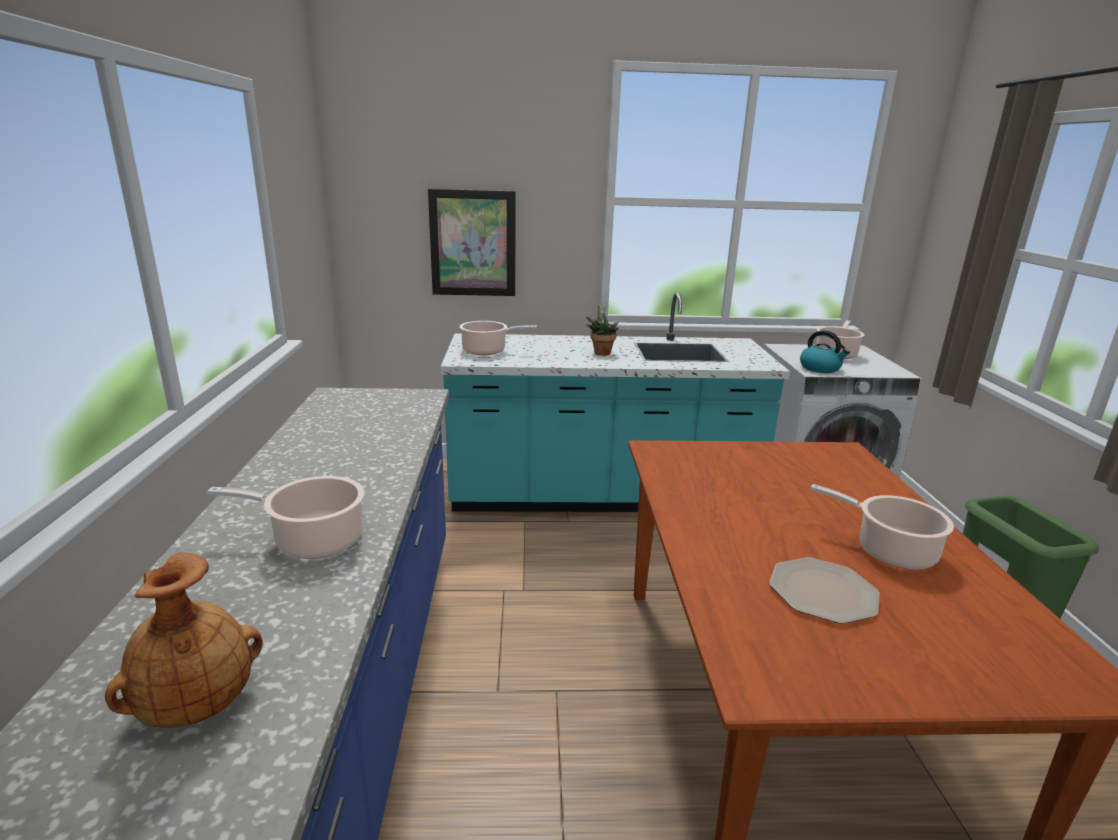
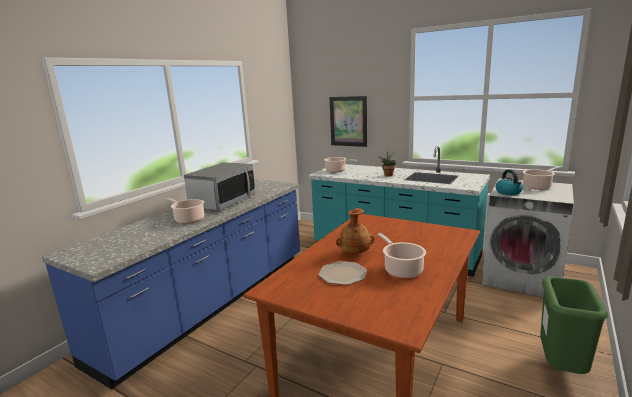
camera: 35 degrees right, 5 degrees down
brown vase [105,552,263,728] -> brown vase moved to [336,208,374,254]
none -> microwave [184,162,256,211]

